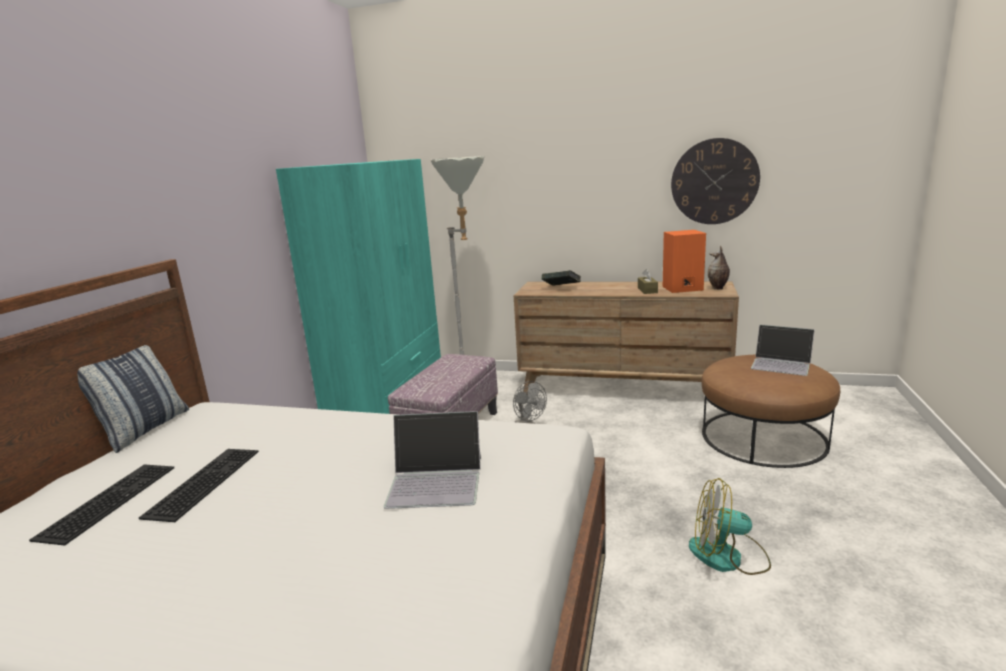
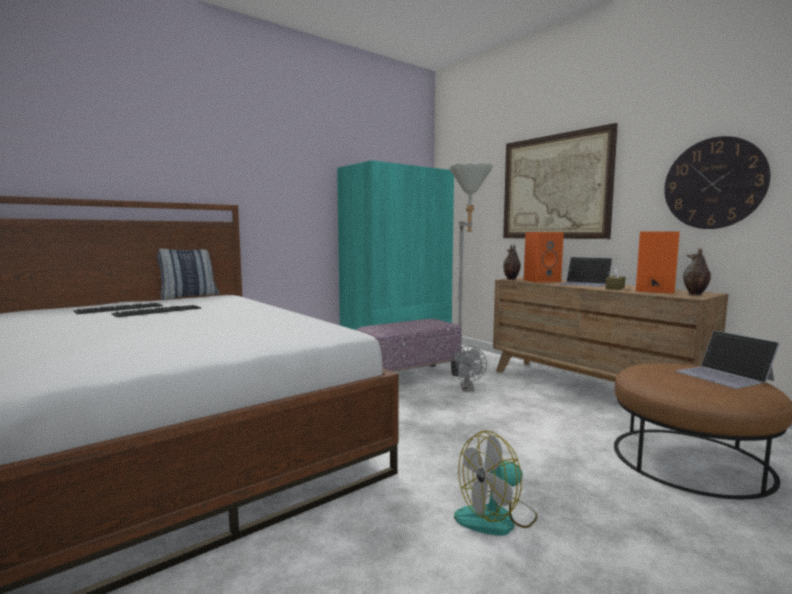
camera: 35 degrees right, 10 degrees down
laptop [383,411,481,509] -> laptop moved to [560,257,612,287]
book [542,270,581,286] -> orange speaker [524,232,564,283]
fan [689,478,771,575] -> fan turned 75 degrees counterclockwise [454,430,538,536]
none -> picture [503,123,618,239]
none -> vase [503,244,521,280]

